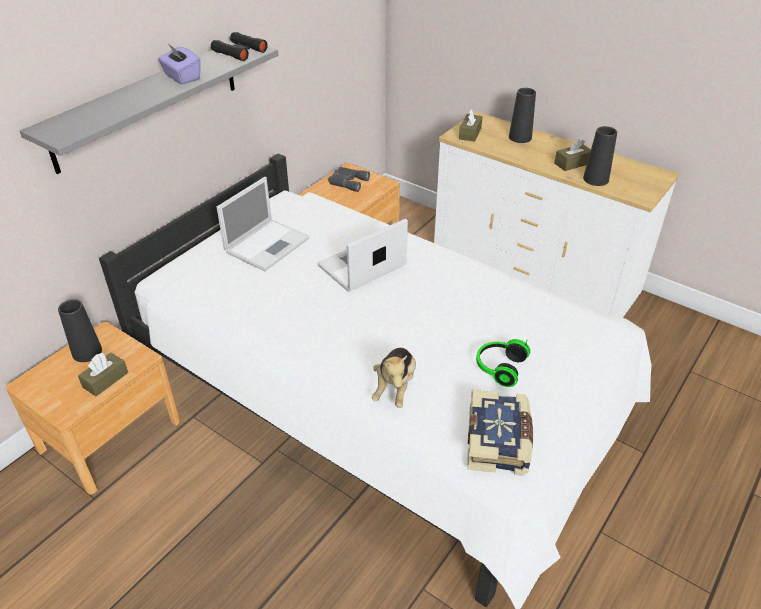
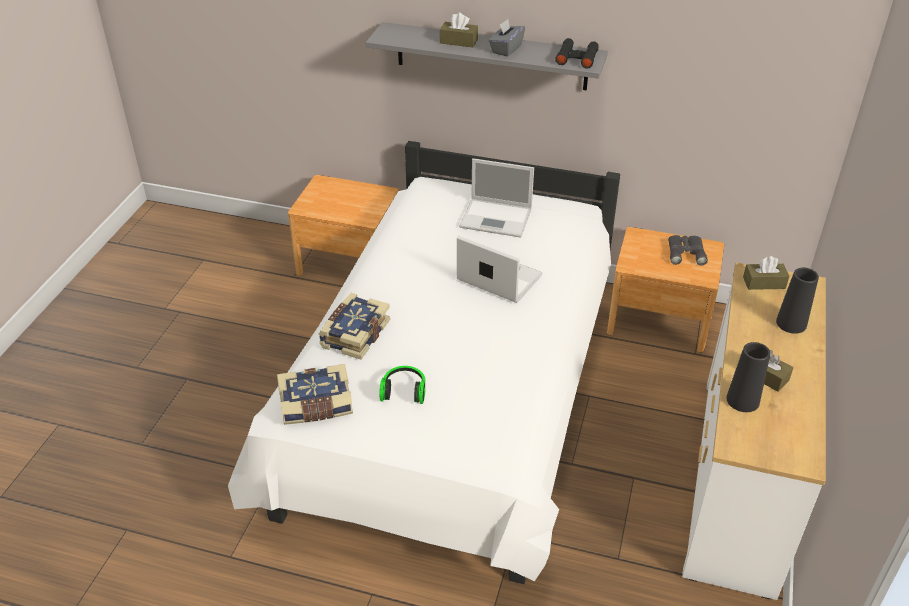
camera: 70 degrees right, 0 degrees up
black vase [58,299,102,362] -> none
brown tissue box [78,352,128,396] -> brown tissue box moved to [440,13,478,47]
purple tissue box [158,45,201,85] -> grey tissue box [489,19,525,57]
plush toy [372,348,416,408] -> book [318,293,390,360]

